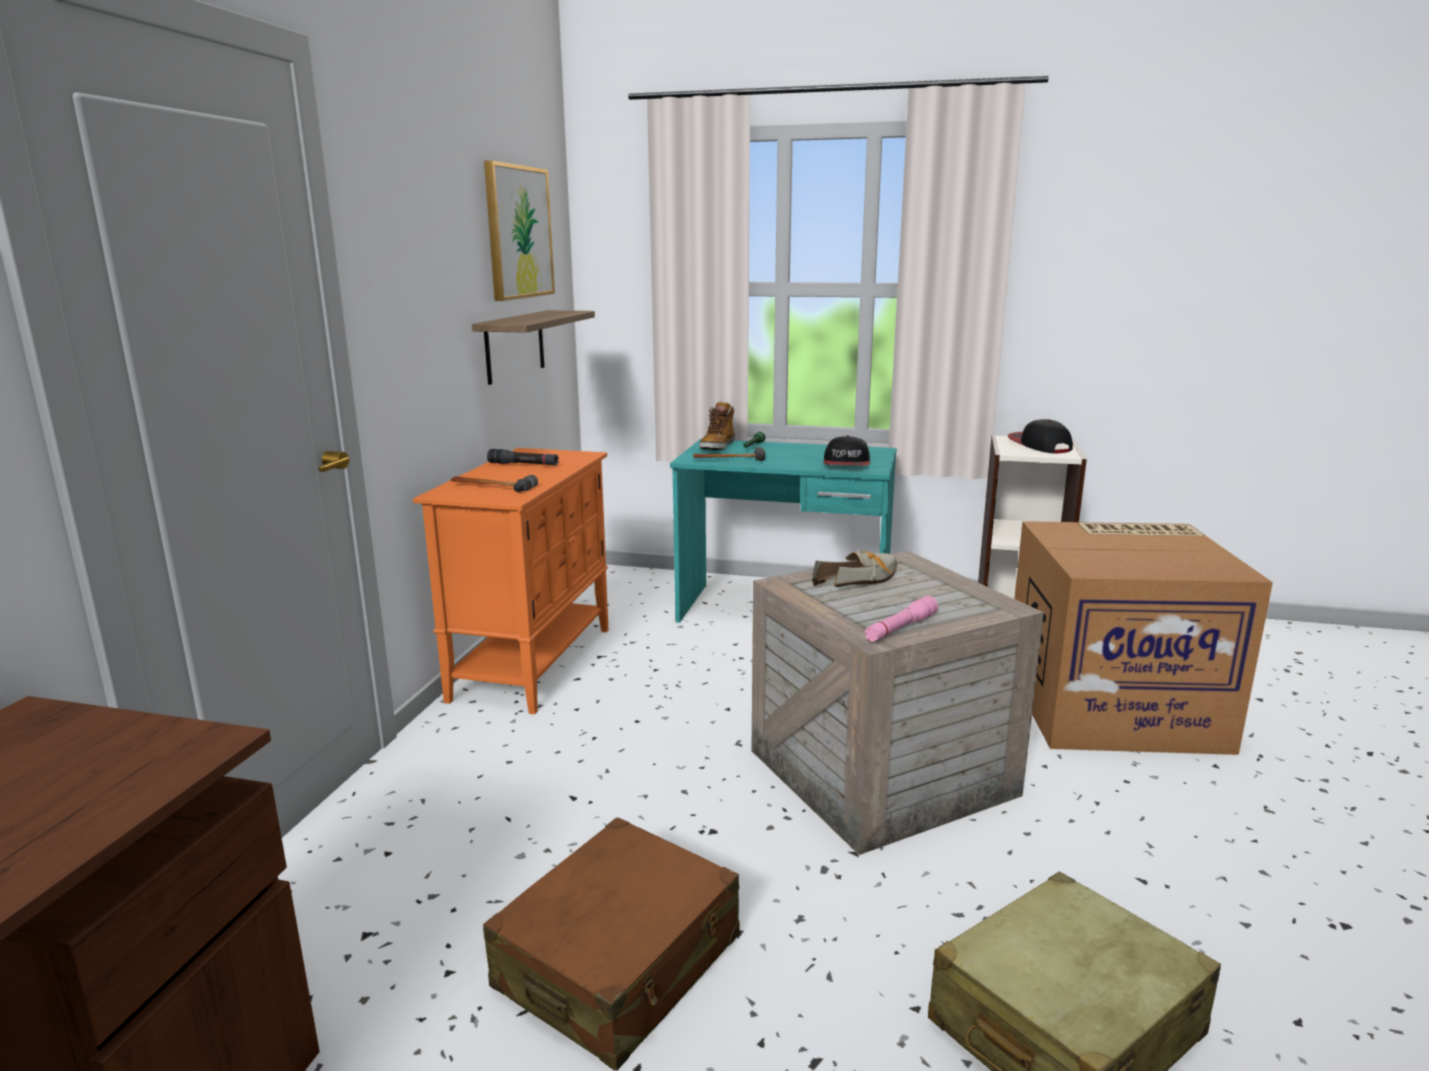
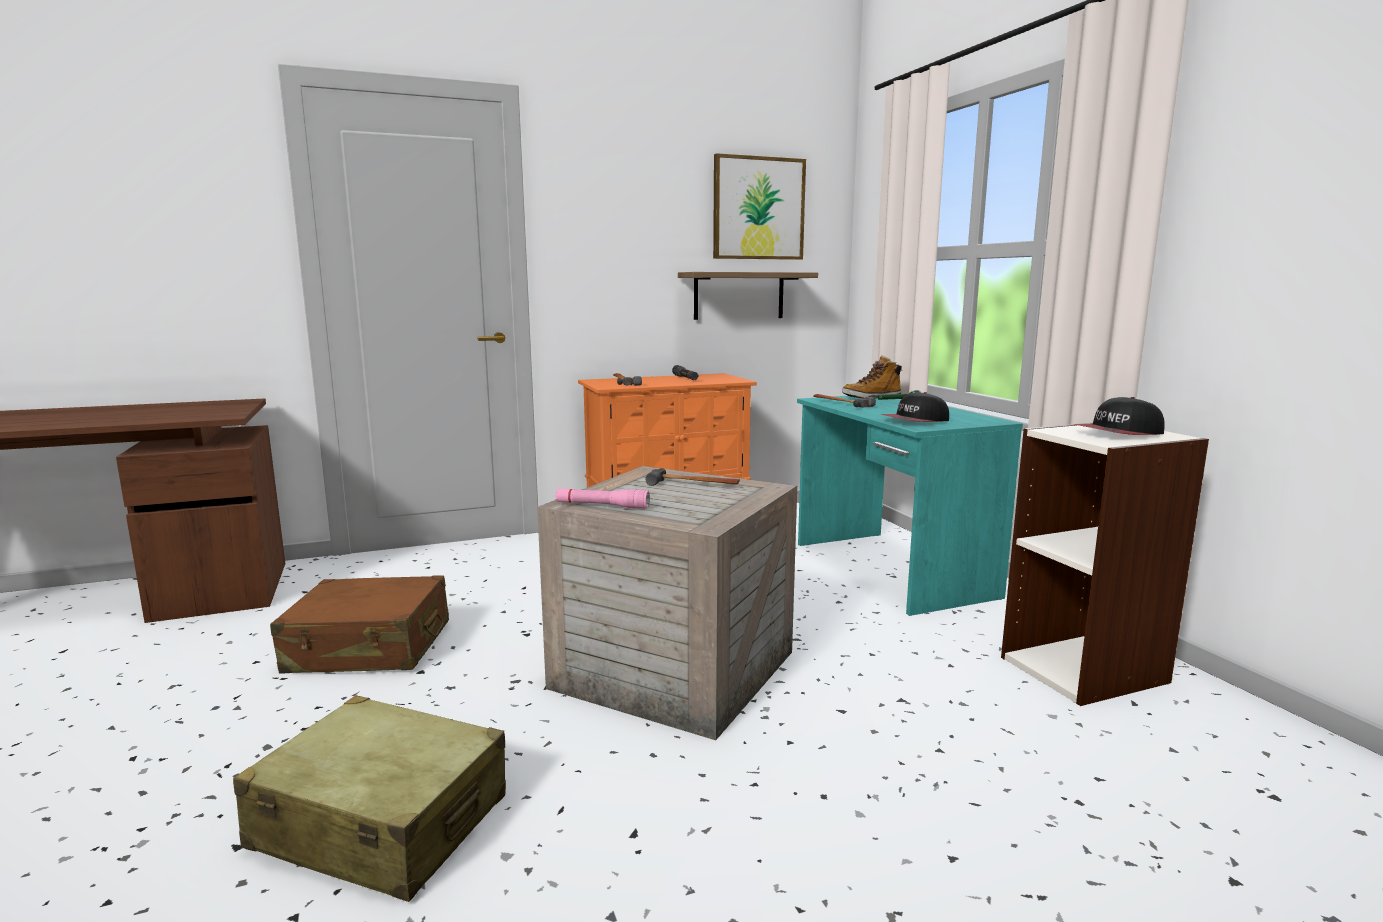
camera: 55 degrees right, 5 degrees down
shoe [812,551,897,587] -> hammer [646,468,740,486]
cap [1007,419,1073,453] -> cap turned 150 degrees counterclockwise [1073,397,1165,435]
cardboard box [1014,521,1273,755] -> none

